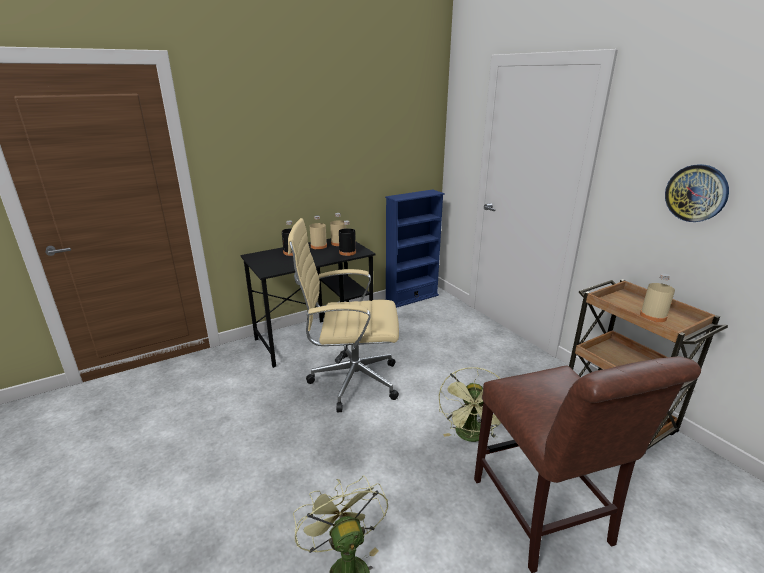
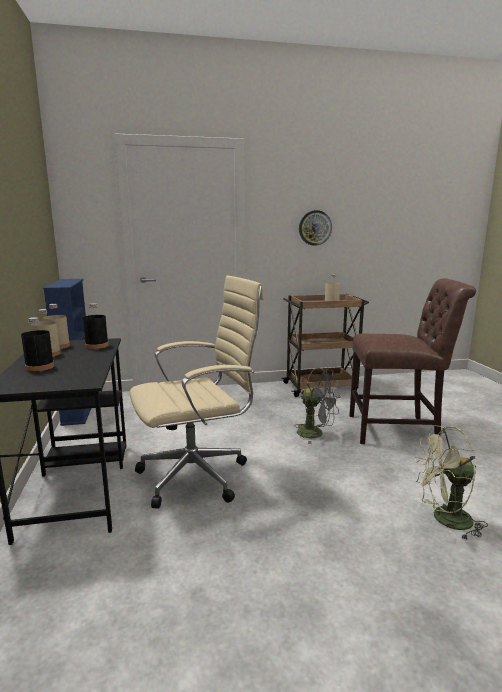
camera: 70 degrees left, 10 degrees down
beige office chair [288,218,399,412] -> beige office chair turned 135 degrees counterclockwise [129,275,264,509]
green fan [439,367,501,442] -> grey fan [294,368,340,444]

